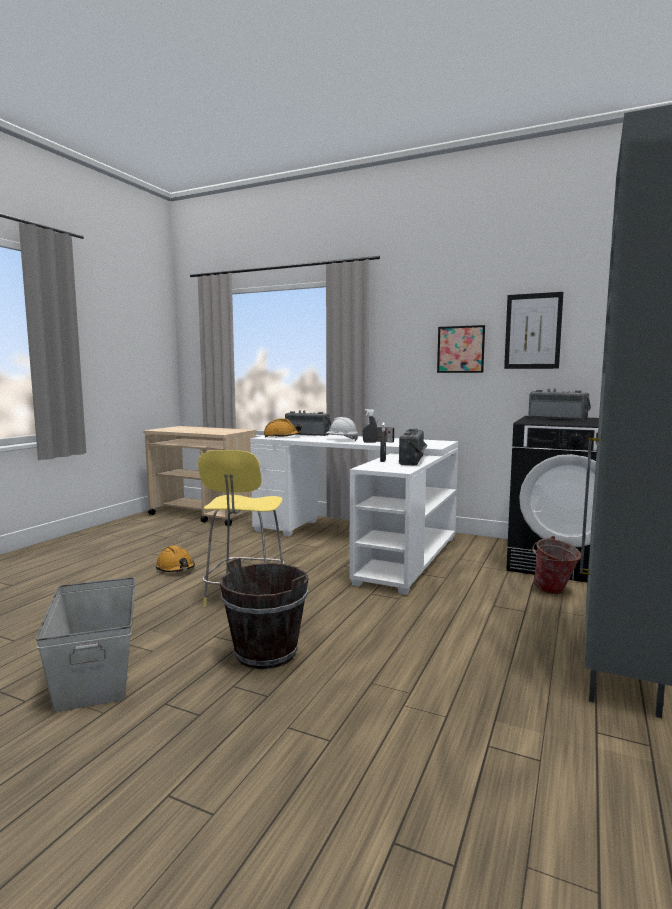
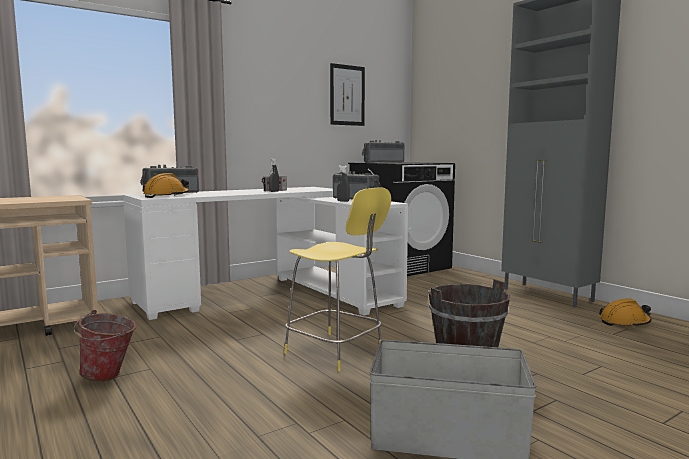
camera: 60 degrees left, 0 degrees up
orange hard hat [156,545,195,572] -> orange hard hat moved to [599,299,652,328]
white hard hat [326,417,358,441] -> none
picture [437,325,485,373] -> none
bucket [532,536,581,594] -> bucket moved to [74,310,137,381]

